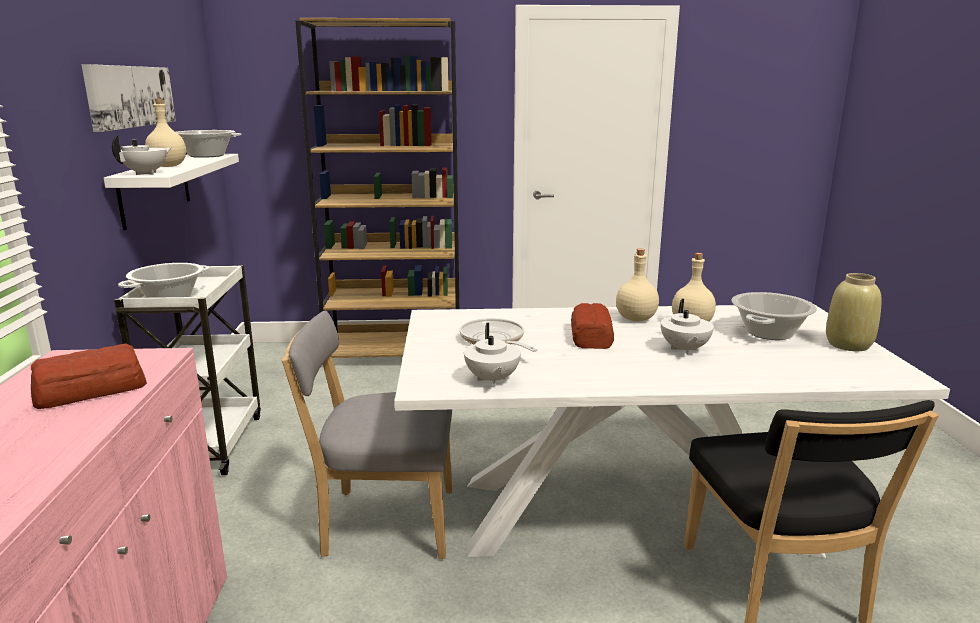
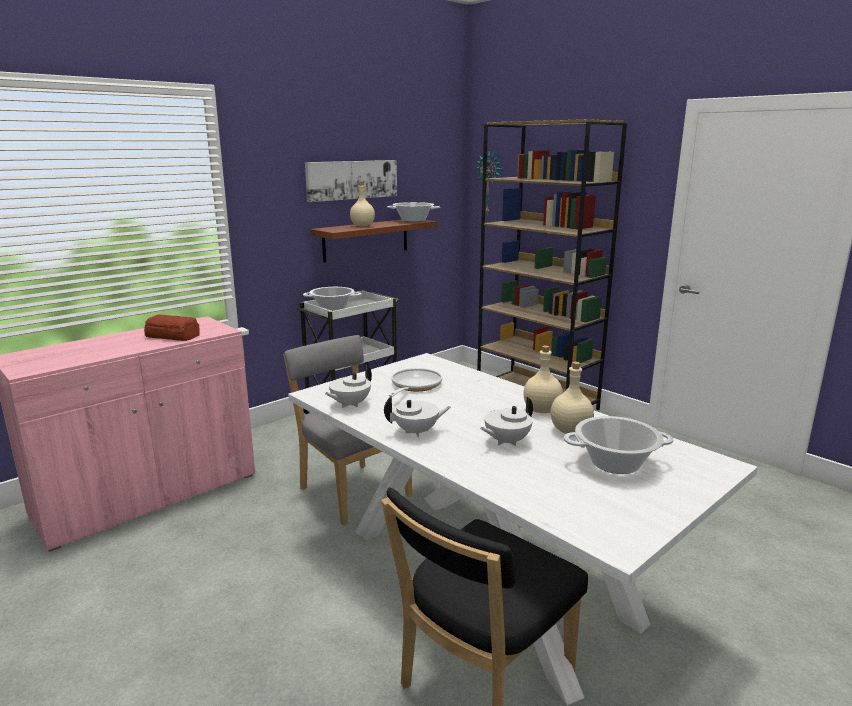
camera: 50 degrees right, 0 degrees up
white shelf [104,154,239,230] -> brown shelf [311,220,438,262]
white teapot [112,135,172,175] -> white teapot moved to [384,396,451,437]
bread [571,303,614,349] -> none
beige vase [826,273,881,351] -> none
none -> wall clock [476,151,501,213]

